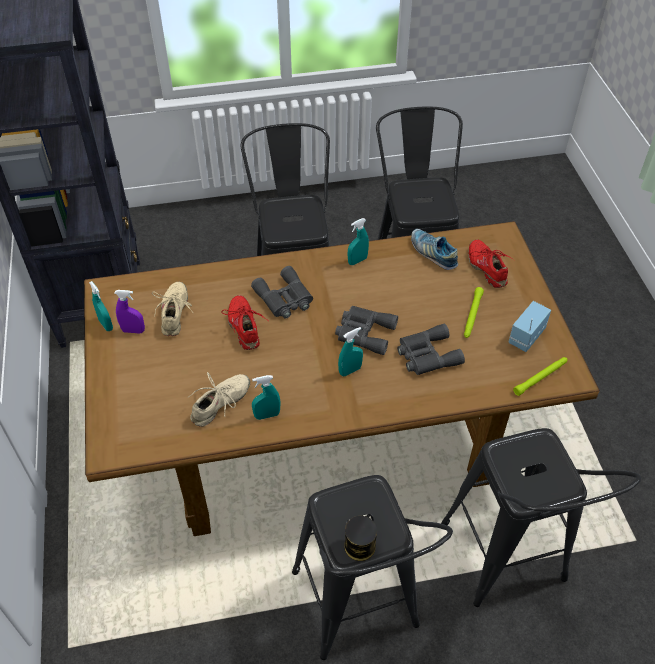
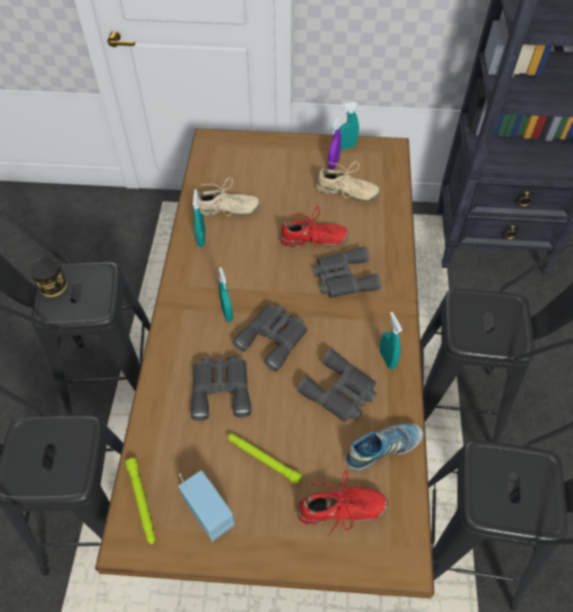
camera: 105 degrees right, 5 degrees up
beige shoe [188,372,250,427] -> beige shoe turned 60 degrees counterclockwise [197,177,261,216]
none -> grey binoculars [297,349,377,422]

